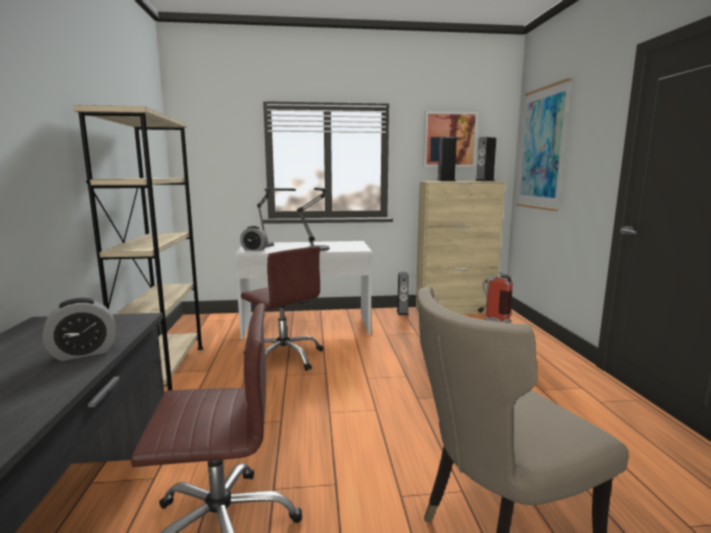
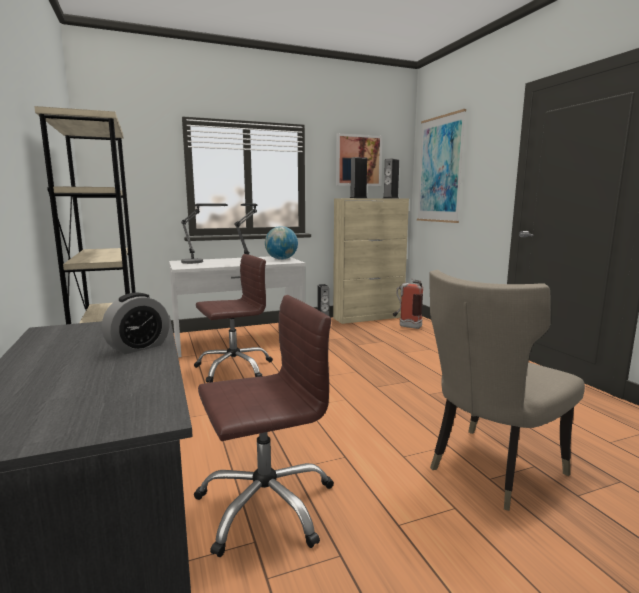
camera: 15 degrees left, 0 degrees up
alarm clock [240,226,268,251] -> none
brown office chair [241,246,323,371] -> brown office chair turned 60 degrees counterclockwise [194,254,273,383]
none -> globe [265,226,298,260]

